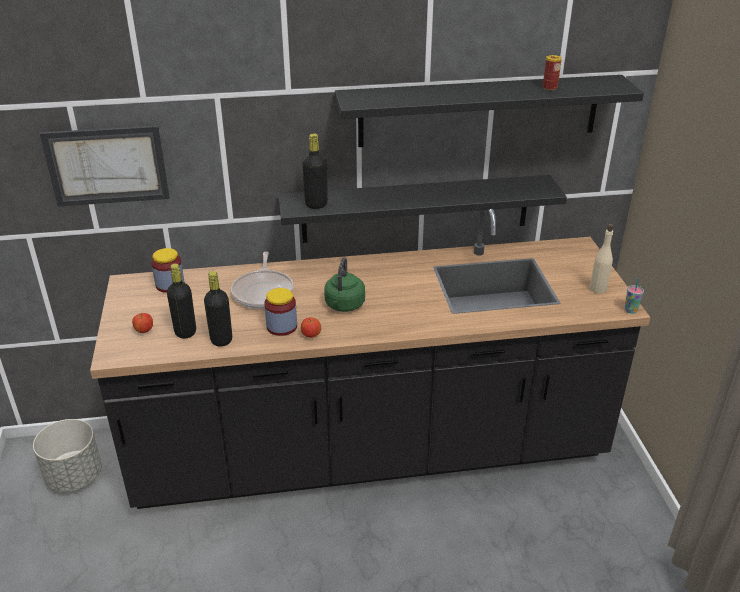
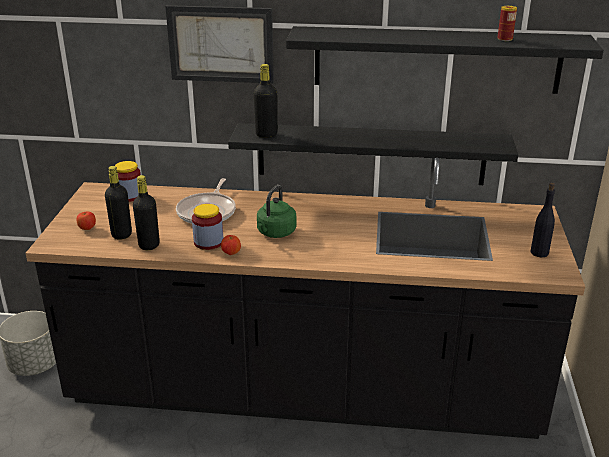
camera: 15 degrees right, 5 degrees down
picture [40,125,170,207] -> picture moved to [165,5,274,83]
beige bottle [590,224,613,294] -> black bottle [530,183,555,257]
cup [625,279,644,314] -> none

